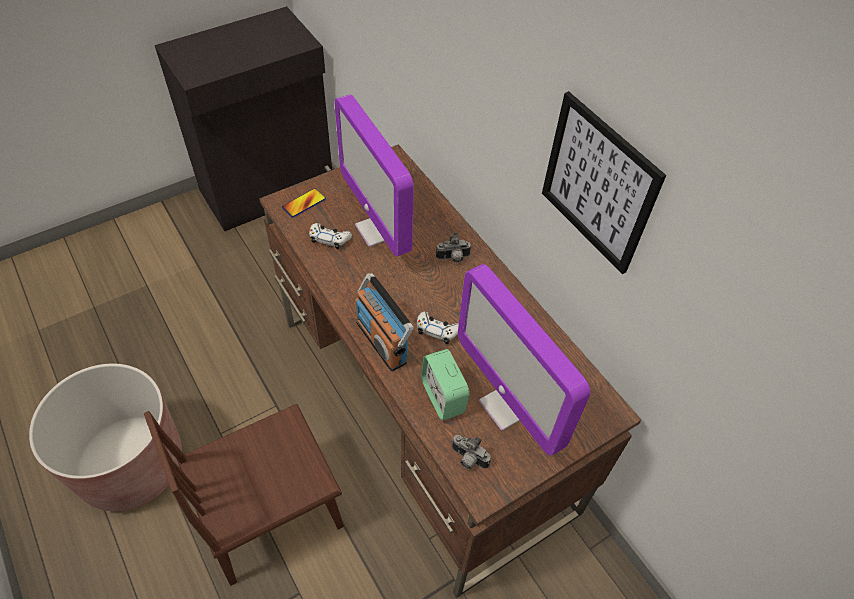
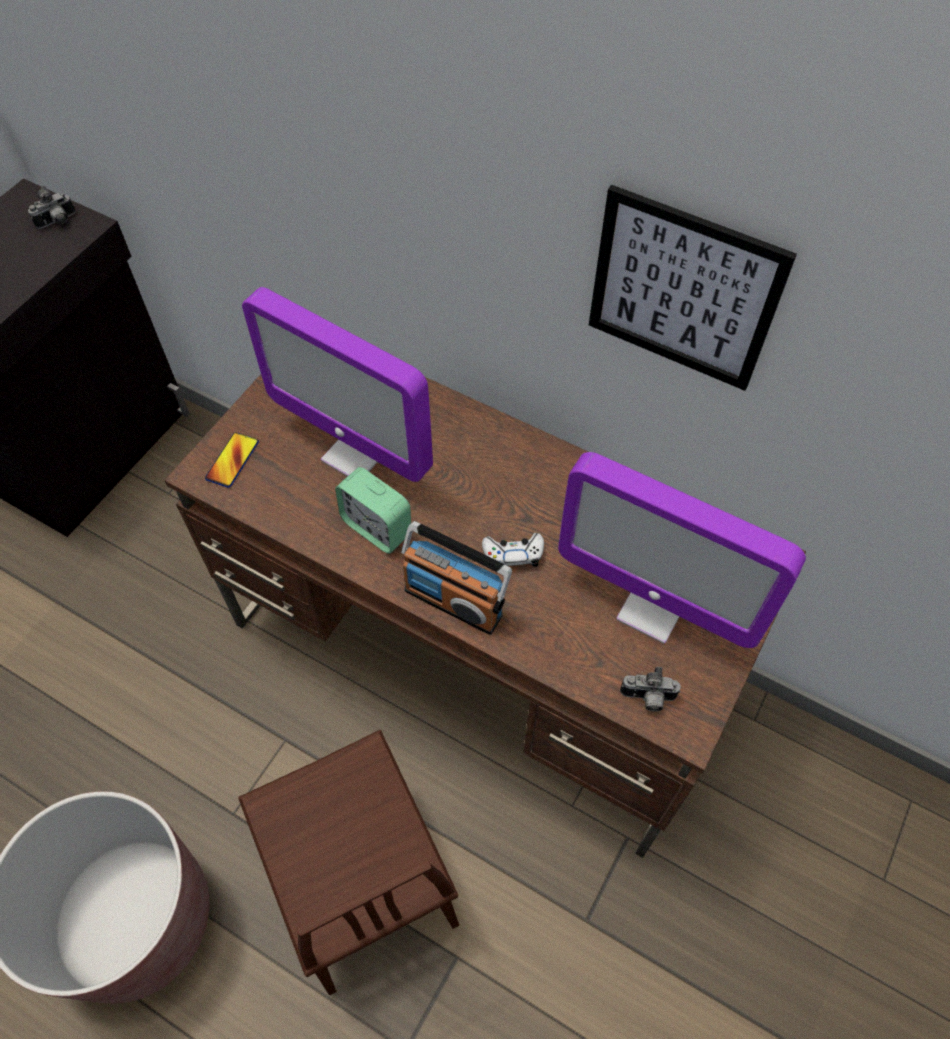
camera: 25 degrees left, 5 degrees up
brown chair [144,404,344,586] -> brown chair turned 60 degrees counterclockwise [238,730,459,995]
white game controller [309,223,352,249] -> none
alarm clock [421,349,470,421] -> alarm clock moved to [335,467,411,554]
camera [436,232,471,263] -> camera moved to [28,186,76,229]

